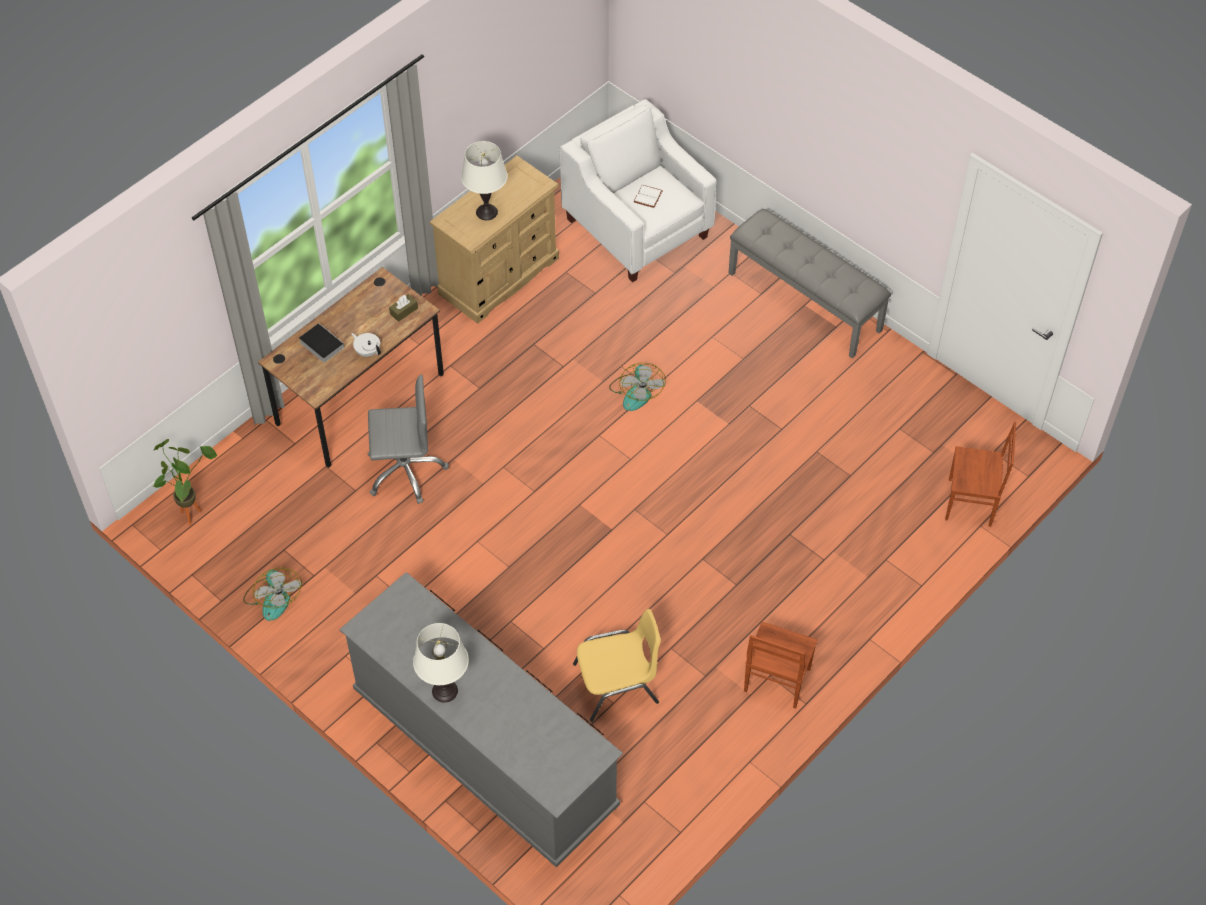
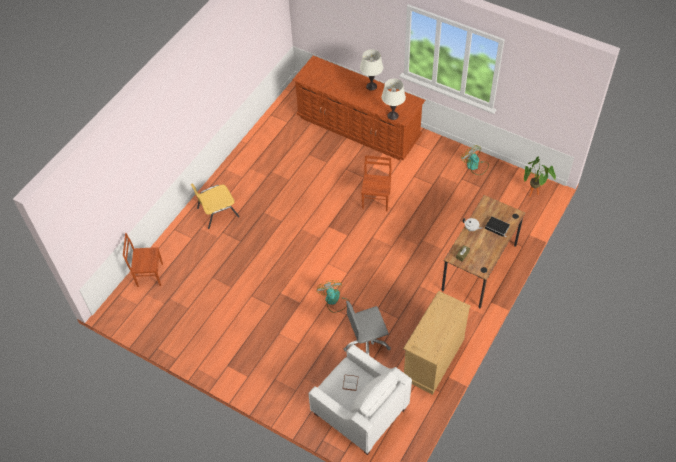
camera: 170 degrees right, 0 degrees up
grey dresser [339,572,623,868] -> brown dresser [293,56,425,160]
grey office chair [367,375,449,504] -> grey office chair moved to [344,301,391,355]
white table lamp [461,141,508,220] -> white table lamp moved to [382,79,406,120]
yellow chair [573,609,661,722] -> yellow chair moved to [191,184,240,229]
grey bench [729,209,891,358] -> none
brown chair [744,622,817,709] -> brown chair moved to [361,155,392,211]

